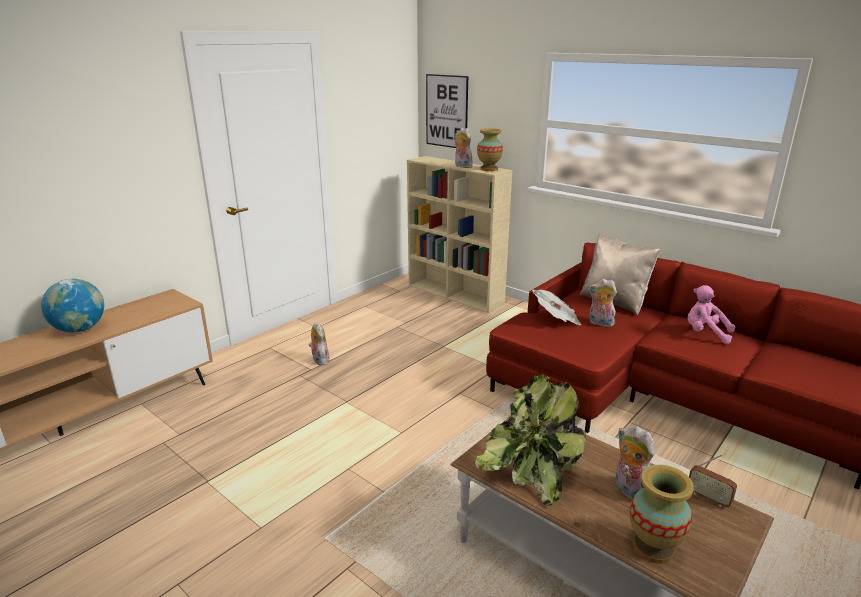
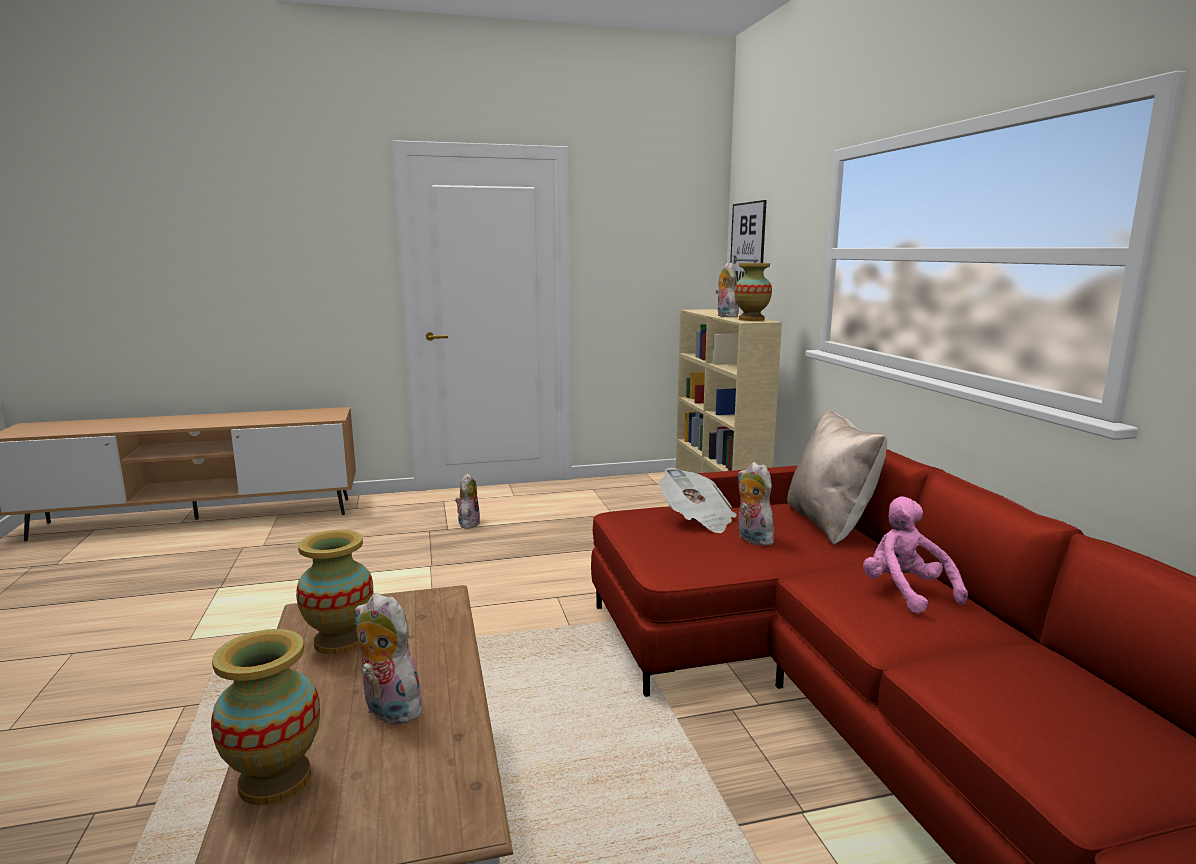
camera: 35 degrees right, 10 degrees down
globe [41,279,104,333] -> none
potted plant [475,374,586,506] -> vase [296,530,373,655]
plush toy [616,426,655,500] -> plush toy turned 60 degrees counterclockwise [355,593,422,724]
radio [689,455,737,507] -> none

